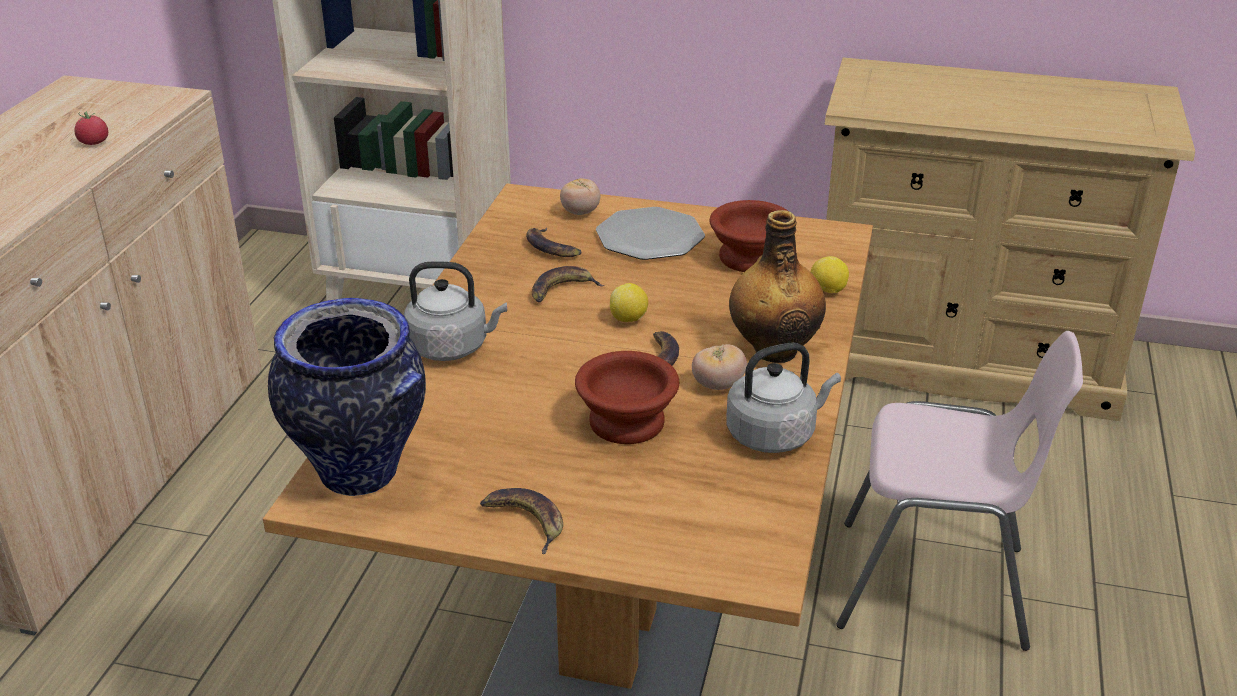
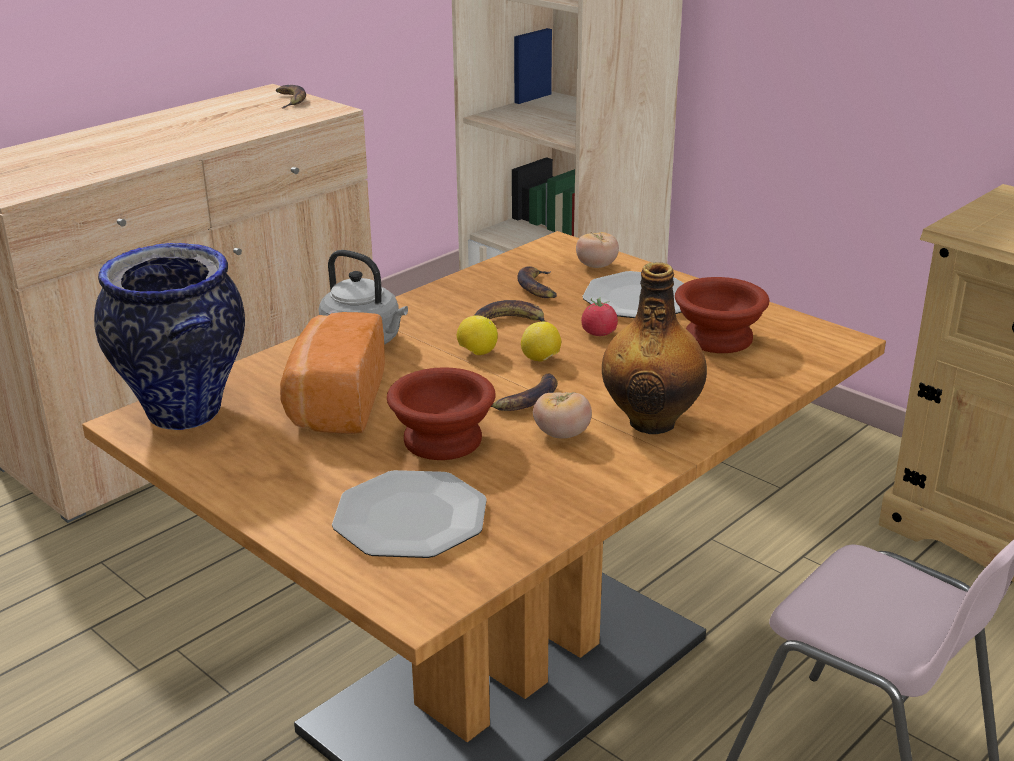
camera: 30 degrees right, 5 degrees down
tomato [74,111,108,145] -> tomato moved to [581,297,618,336]
banana [480,488,563,554] -> banana moved to [276,85,306,109]
grey kettle [726,342,841,453] -> none
lemon [811,256,849,293] -> lemon moved to [457,315,498,355]
none -> bread [280,312,385,434]
none -> plate [332,470,487,558]

